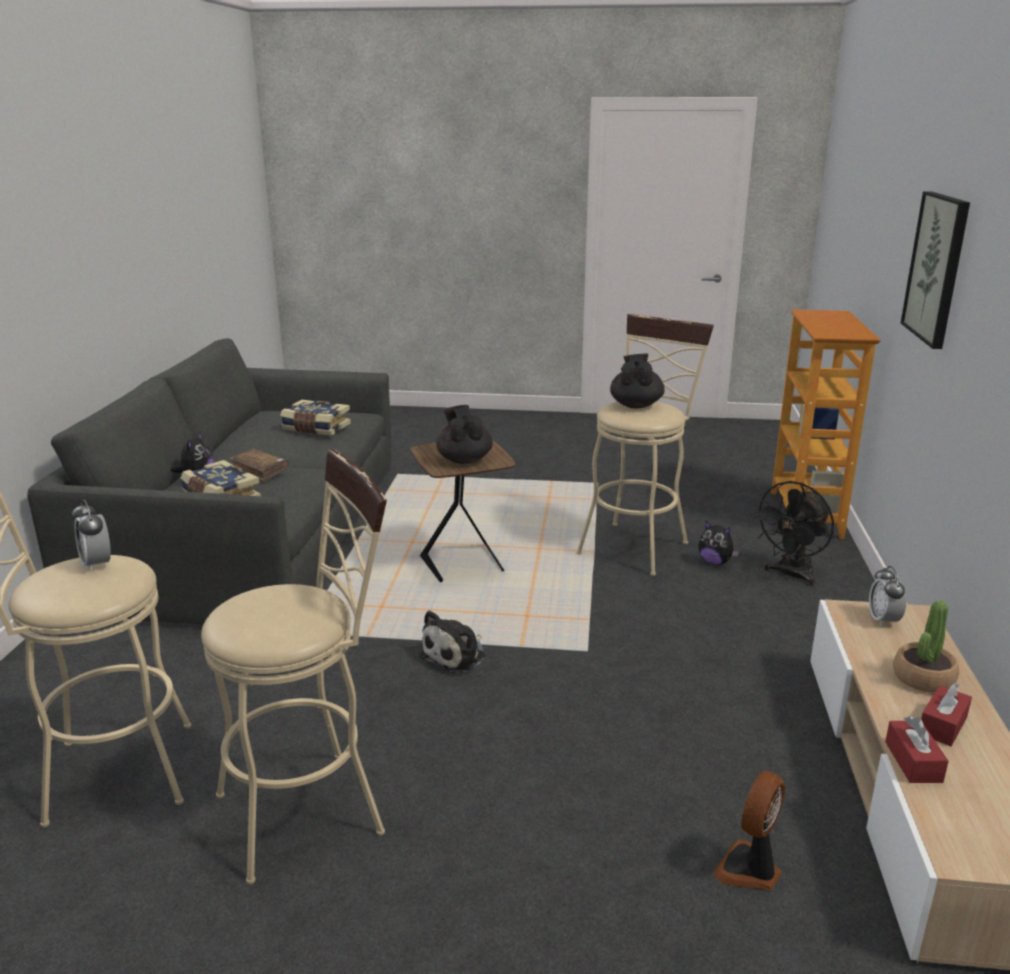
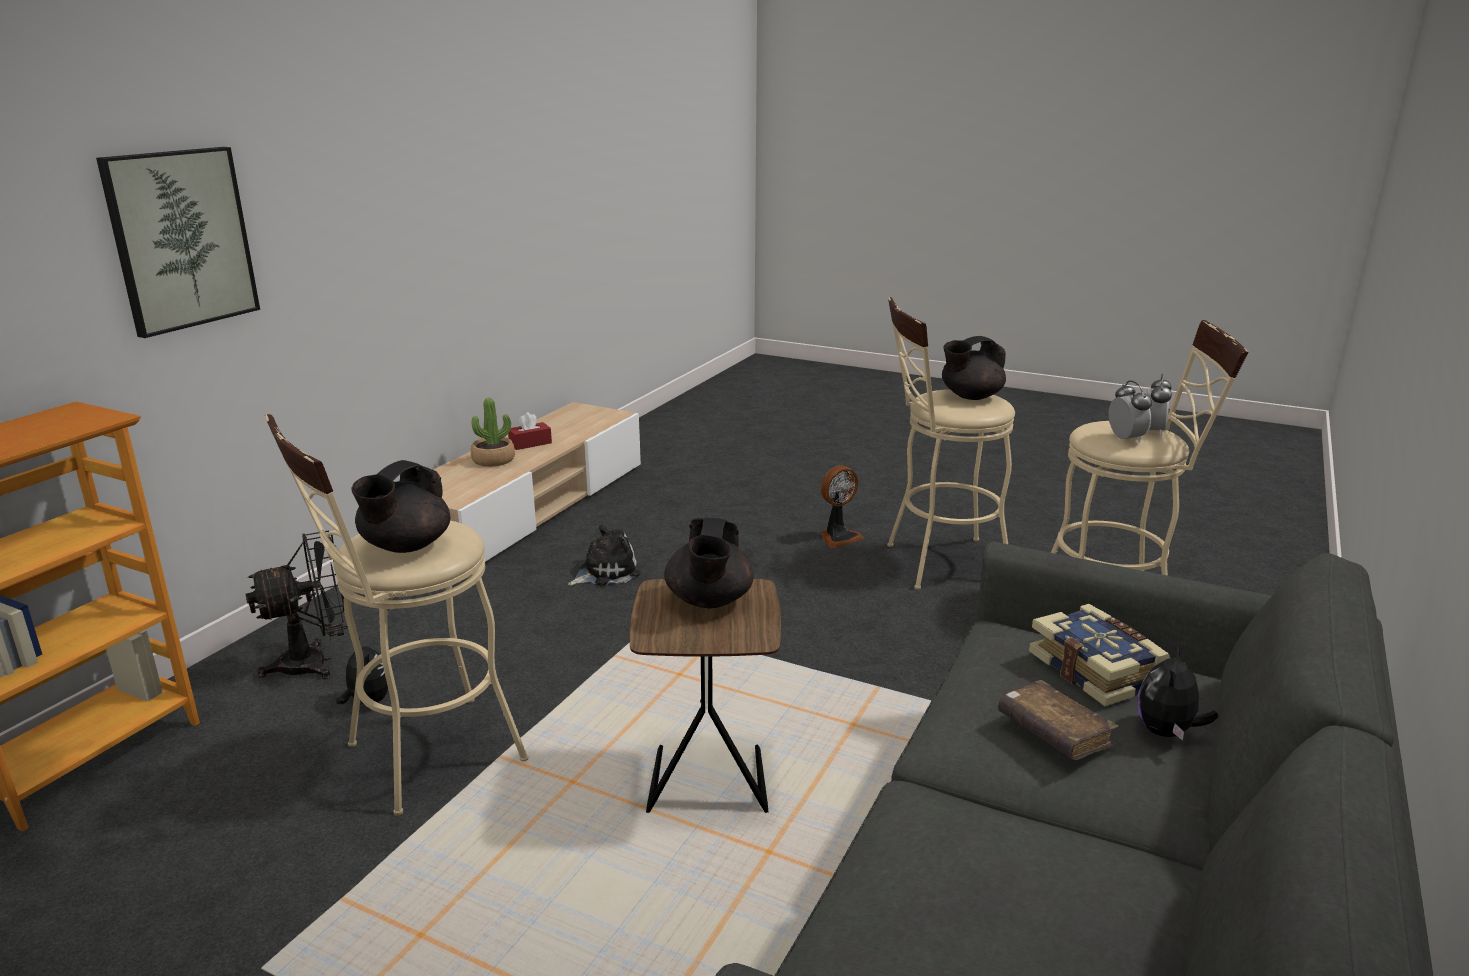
camera: 160 degrees left, 0 degrees up
book [280,400,351,435] -> none
plush toy [419,610,486,674] -> plush toy moved to [568,525,640,586]
fan [713,771,785,890] -> fan moved to [820,466,864,548]
alarm clock [869,566,907,627] -> alarm clock moved to [1147,374,1172,436]
red tissue box [885,716,949,783] -> none
none -> black teapot [942,336,1006,400]

